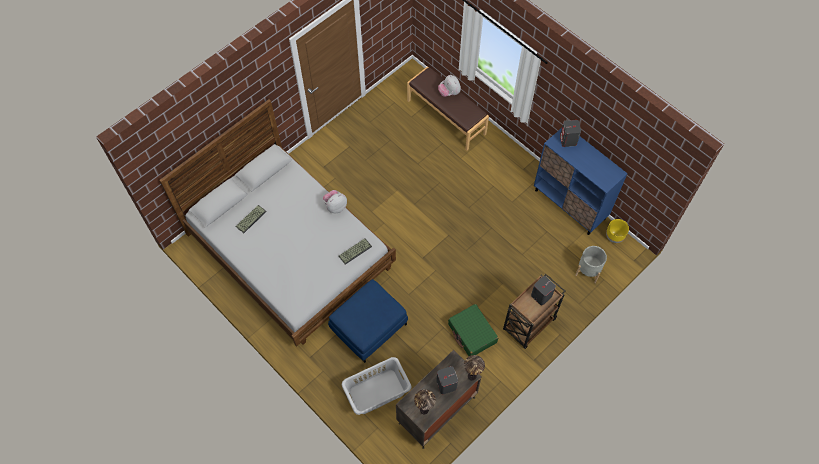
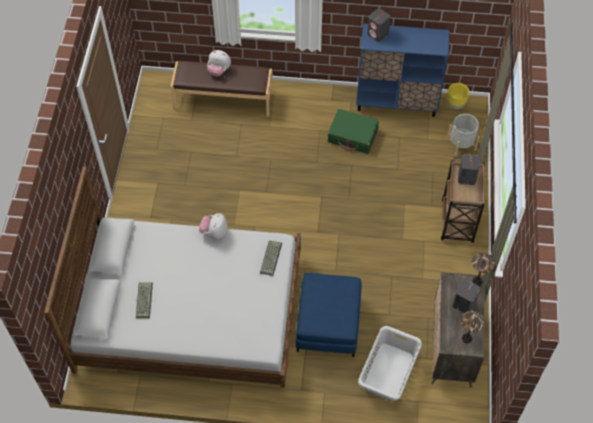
camera: 40 degrees left, 5 degrees down
green suitcase [448,304,498,356] -> green suitcase moved to [328,109,379,154]

